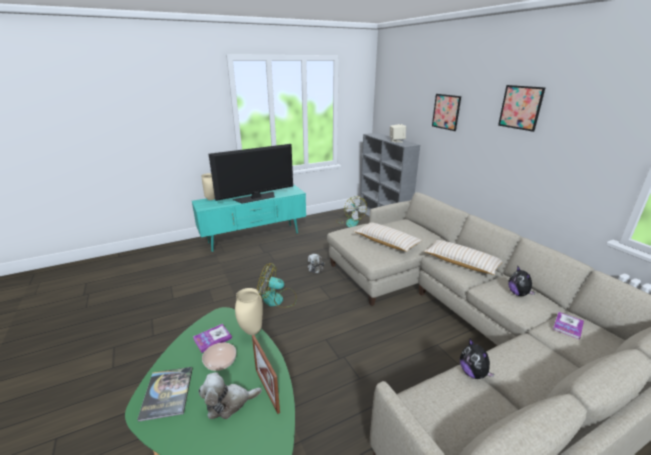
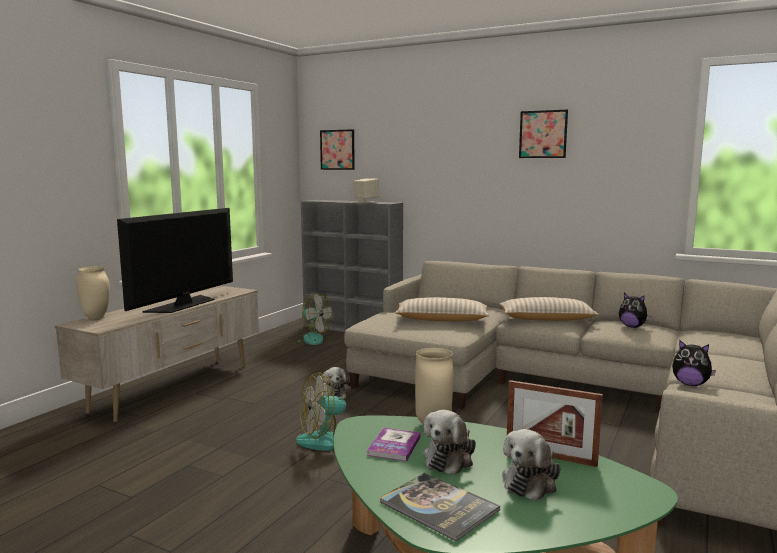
camera: 35 degrees left, 15 degrees down
turquoise tv stand [192,185,306,252] -> beige tv stand [55,286,259,422]
bowl [202,342,236,371] -> plush toy [423,410,476,475]
picture [432,94,461,131] -> picture moved to [320,129,355,170]
book [553,312,584,340] -> none

